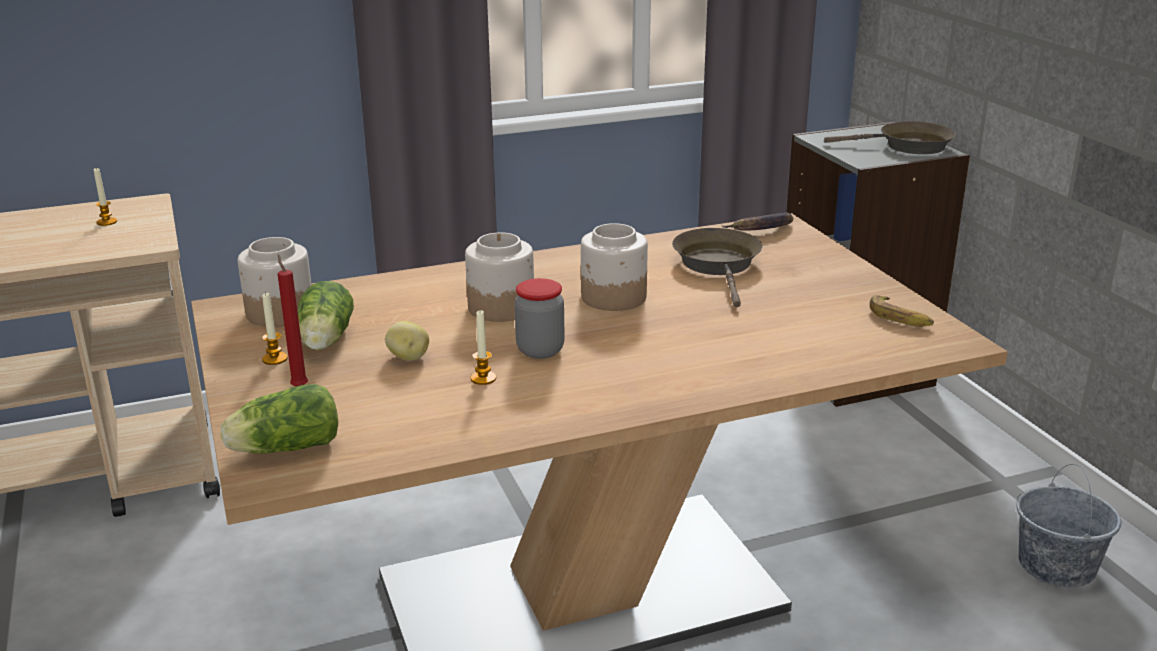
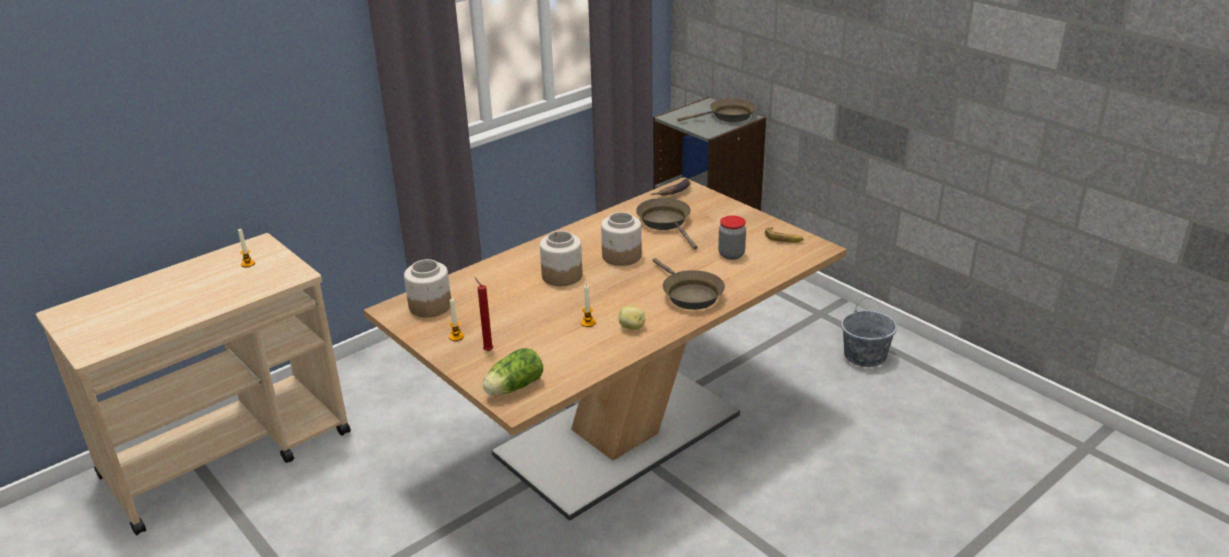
camera: 20 degrees left, 5 degrees up
lettuce [298,281,354,350] -> none
potato [385,321,429,361] -> potato moved to [619,306,645,330]
jar [515,278,565,359] -> jar moved to [718,216,746,260]
none -> brown frying pan [653,258,725,310]

